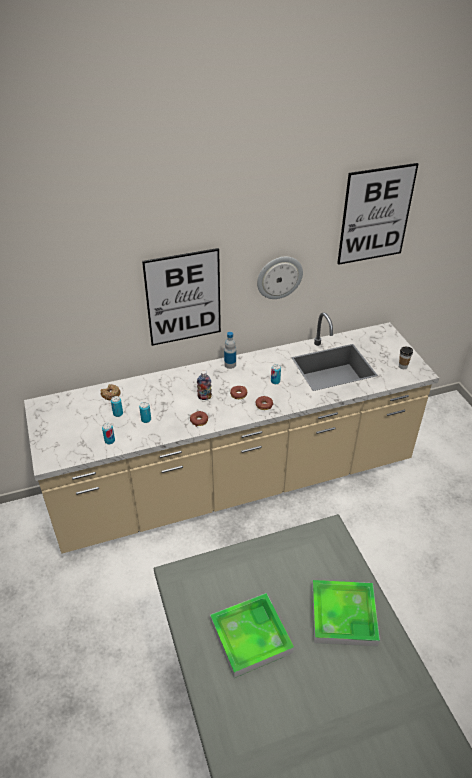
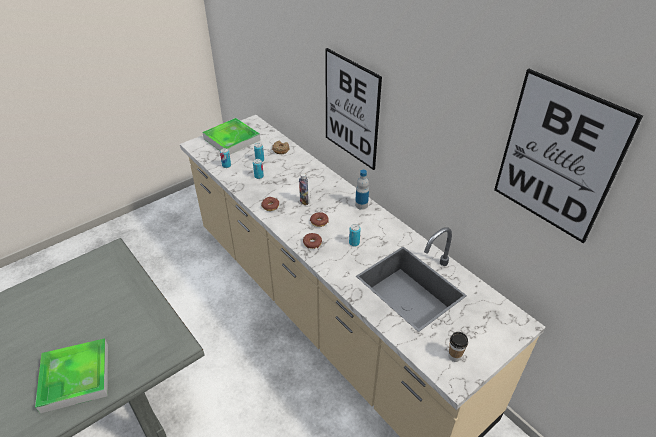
camera: 70 degrees right, 0 degrees up
tray [210,593,294,678] -> tray moved to [203,118,260,155]
wall clock [257,257,303,299] -> none

